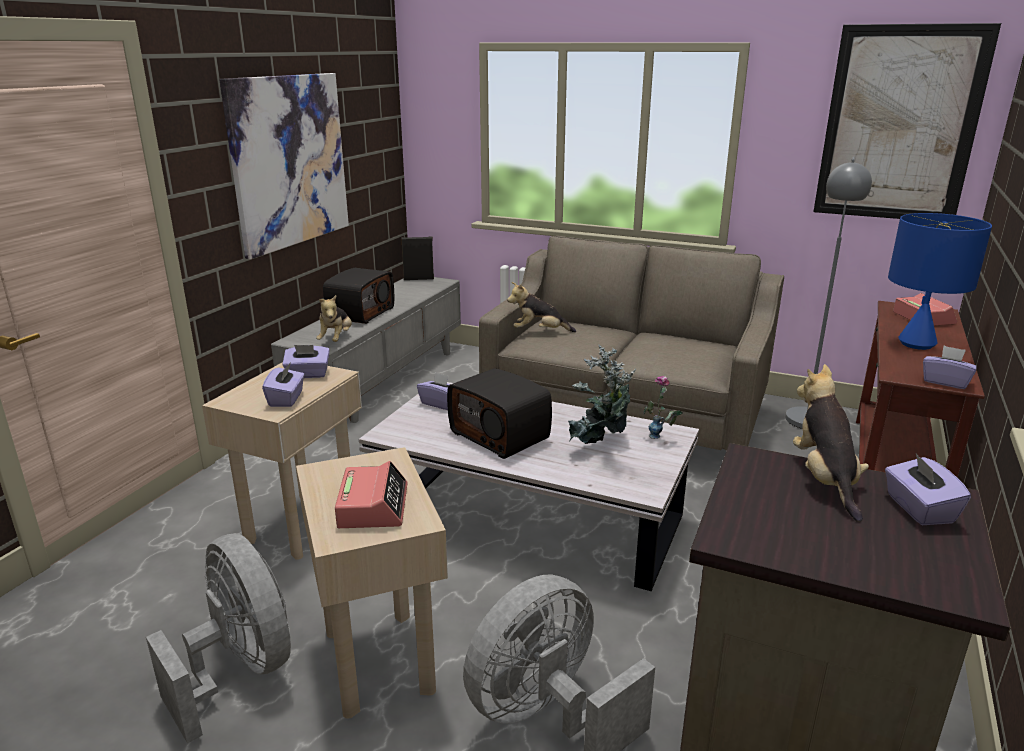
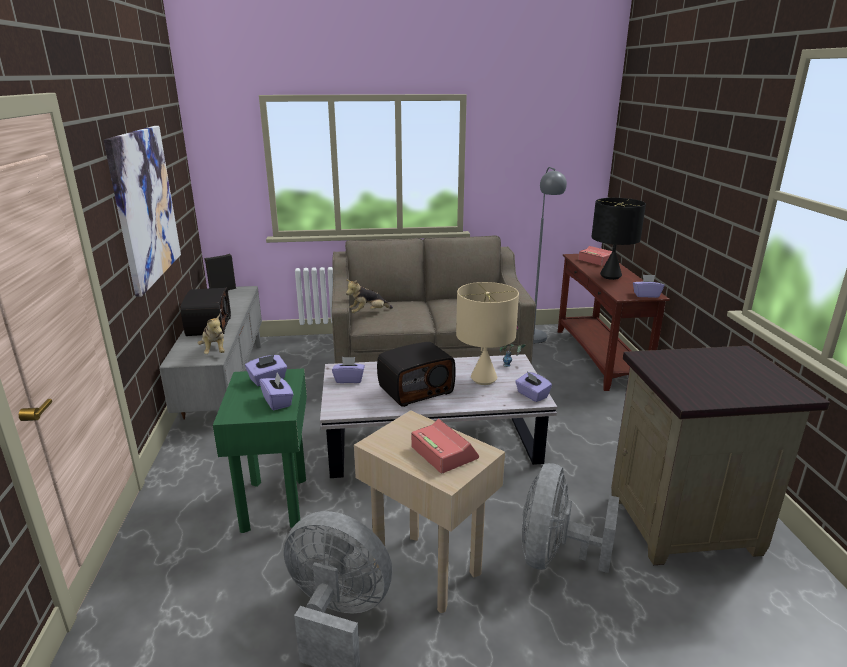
camera: 30 degrees left, 0 degrees up
beige side table [202,362,362,560] -> green side table [213,368,307,533]
radio [447,368,552,459] -> radio turned 45 degrees counterclockwise [377,342,456,407]
potted plant [568,345,636,444] -> beige table lamp [456,282,519,385]
plush toy [793,364,869,522] -> none
picture [814,23,1001,219] -> none
purple tissue box [885,454,971,525] -> purple tissue box moved to [515,372,552,402]
blue table lamp [888,213,992,350] -> black table lamp [592,198,646,280]

